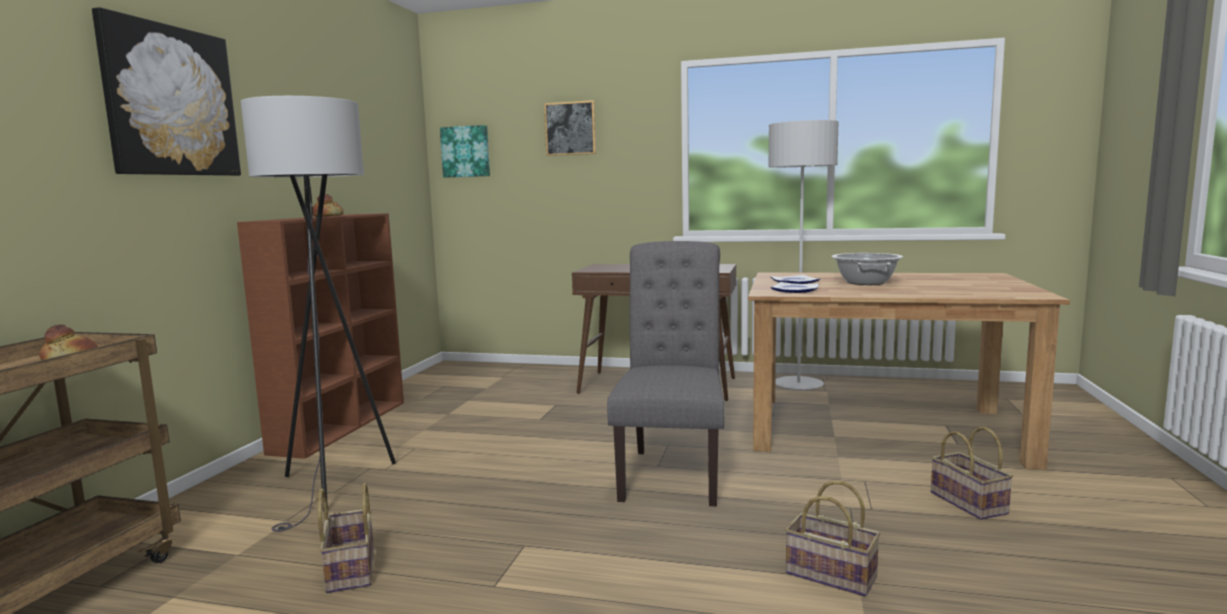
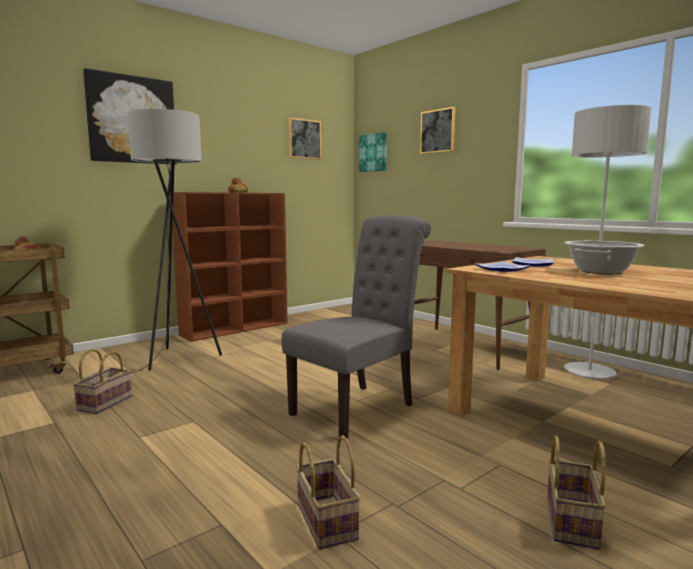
camera: 35 degrees right, 0 degrees up
none -> picture [289,118,321,160]

